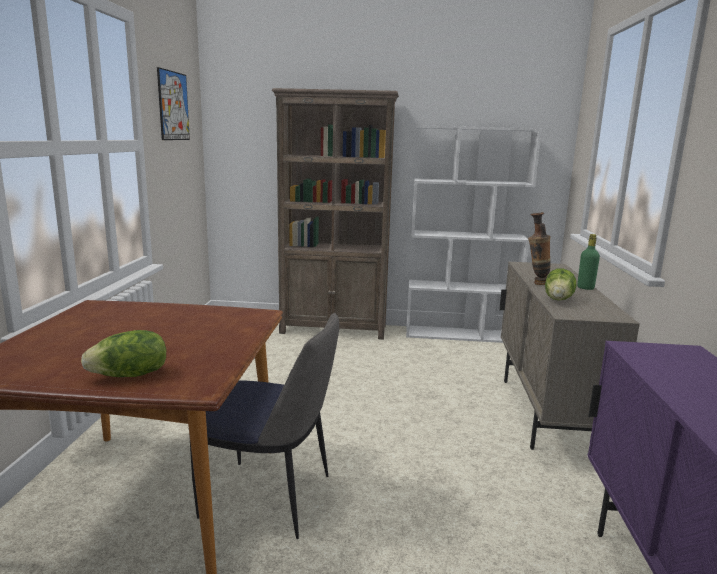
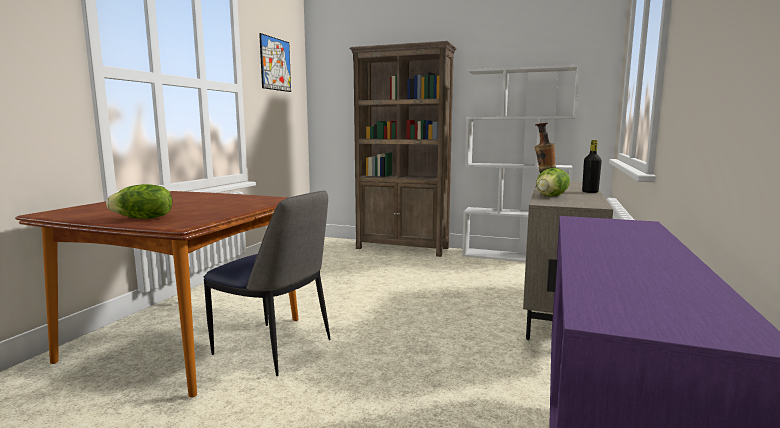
camera: 15 degrees right, 5 degrees down
green bottle [577,234,600,290] -> black bottle [582,140,602,193]

